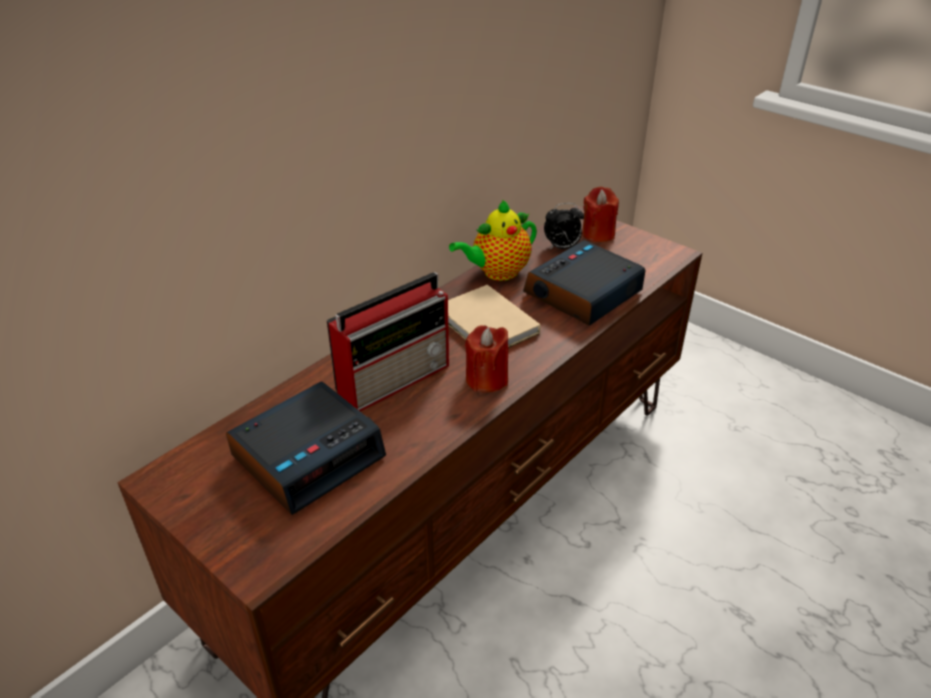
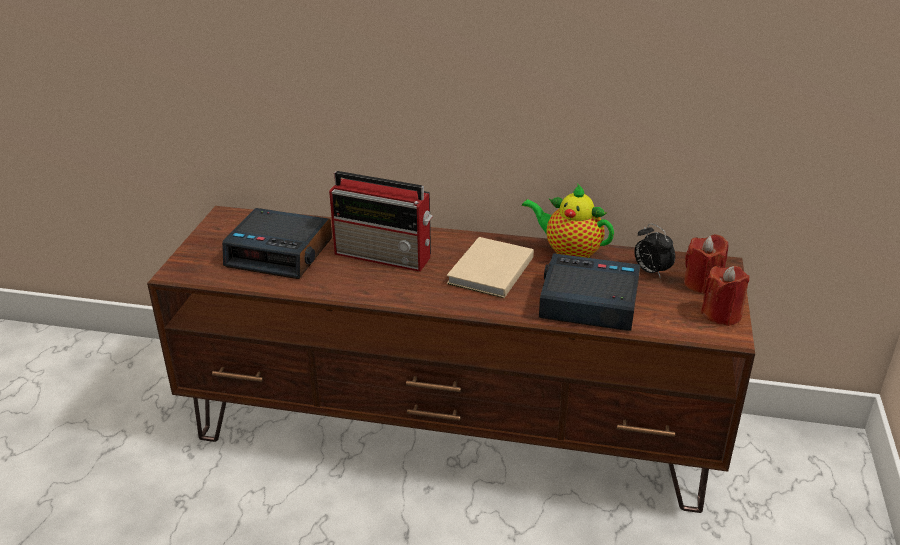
camera: 60 degrees right, 5 degrees down
red candle [465,325,508,392] -> red candle moved to [701,266,749,326]

